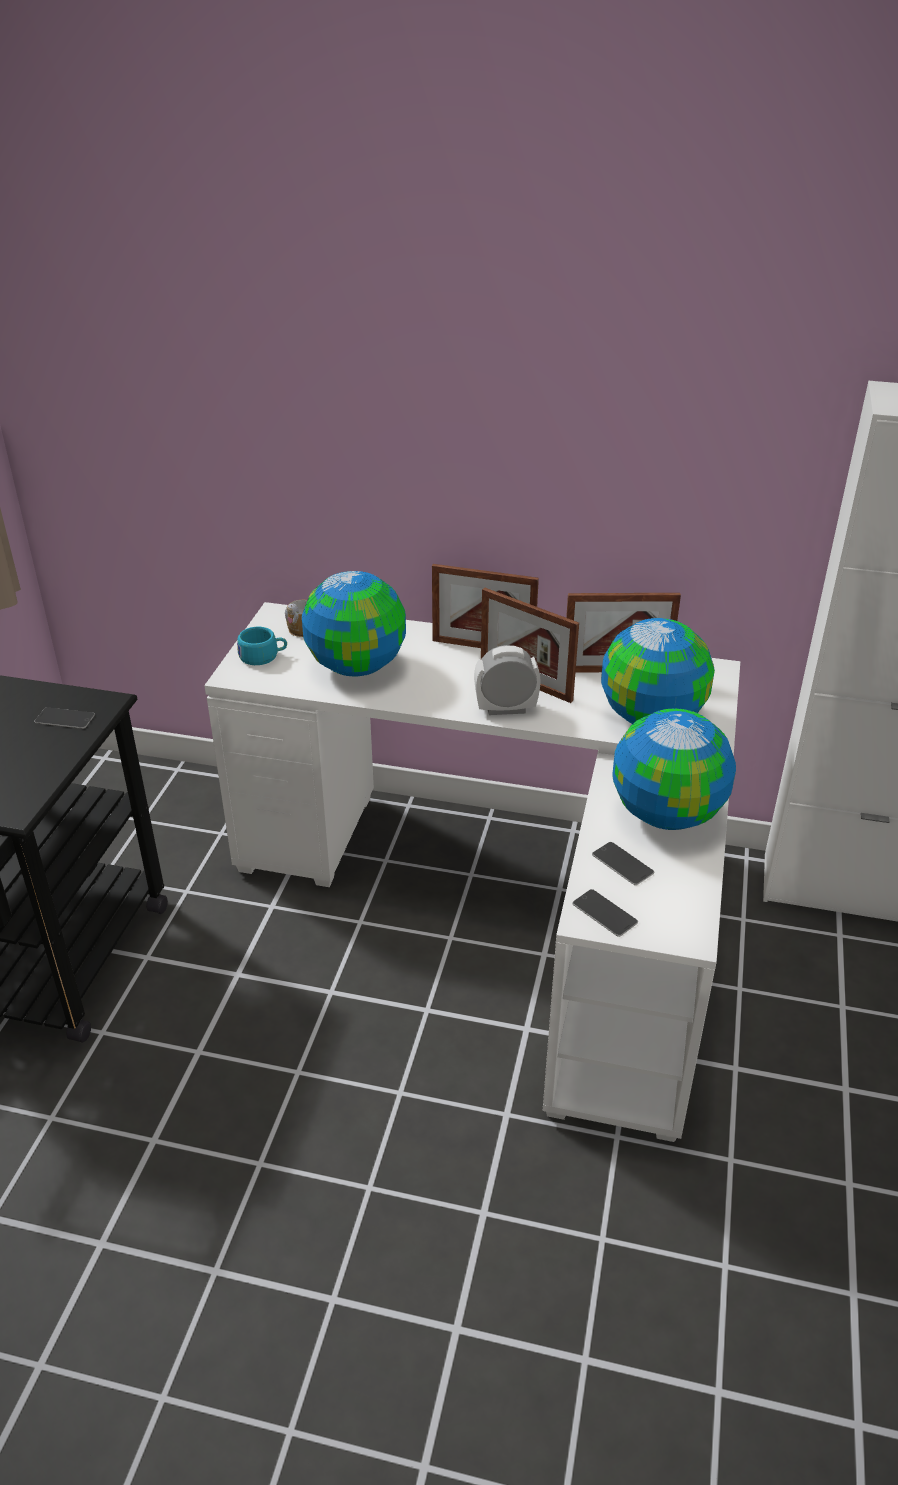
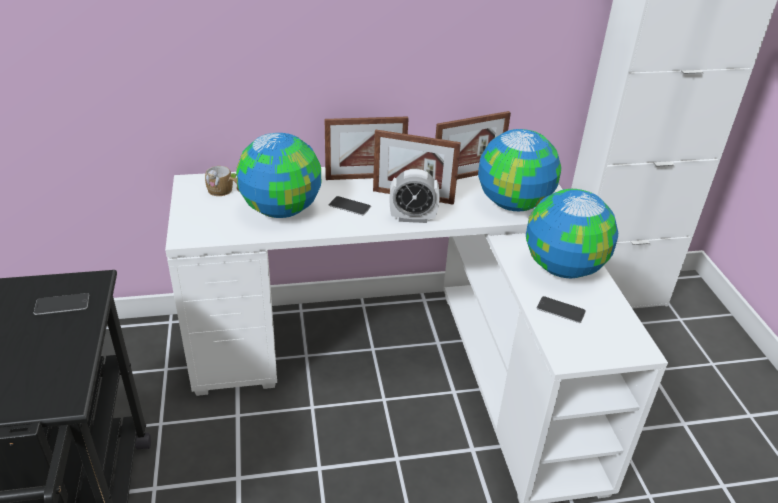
camera: 25 degrees left, 0 degrees up
turquoise cup [237,627,287,665] -> none
alarm clock [474,645,541,715] -> alarm clock turned 150 degrees counterclockwise [390,169,440,223]
phone [572,889,638,937] -> phone moved to [329,196,371,215]

